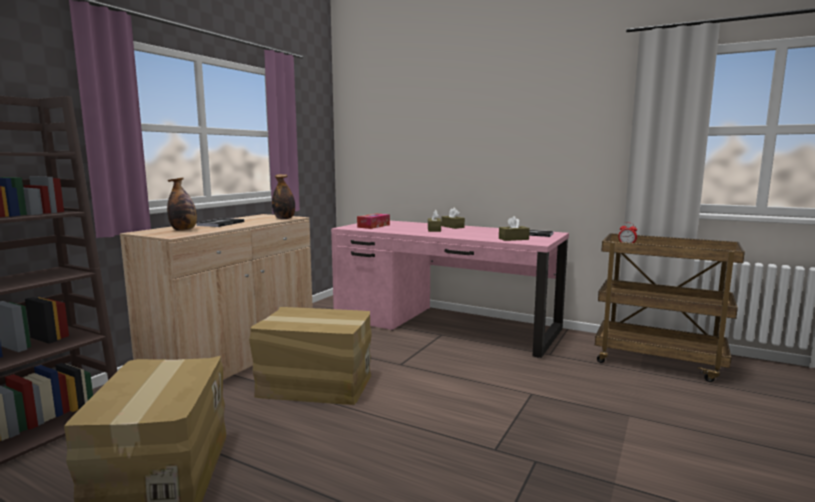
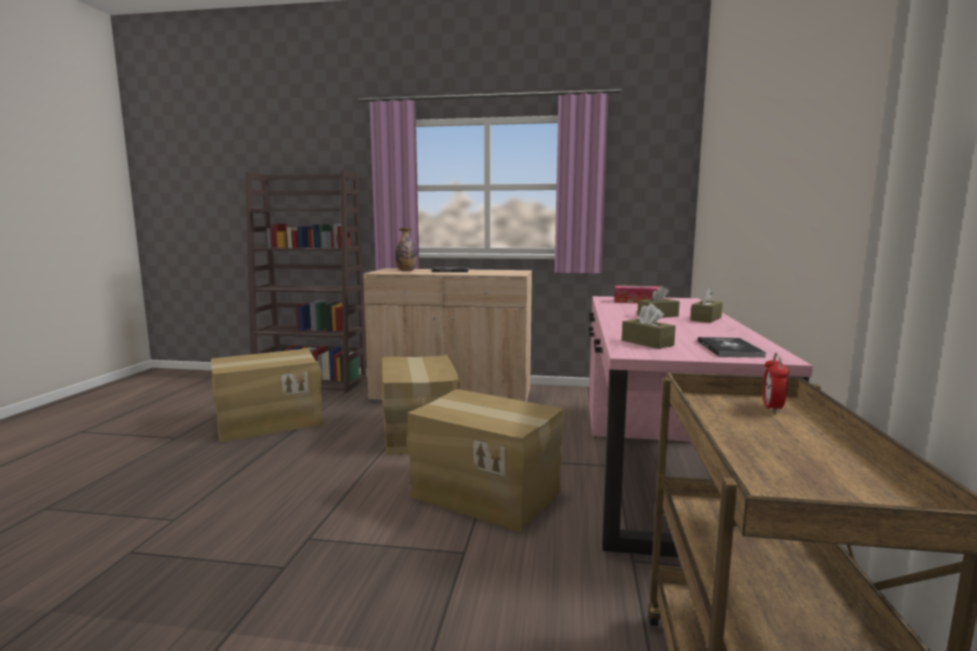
camera: 70 degrees right, 0 degrees up
bottle [272,174,295,219] -> none
none -> cardboard box [407,390,565,532]

